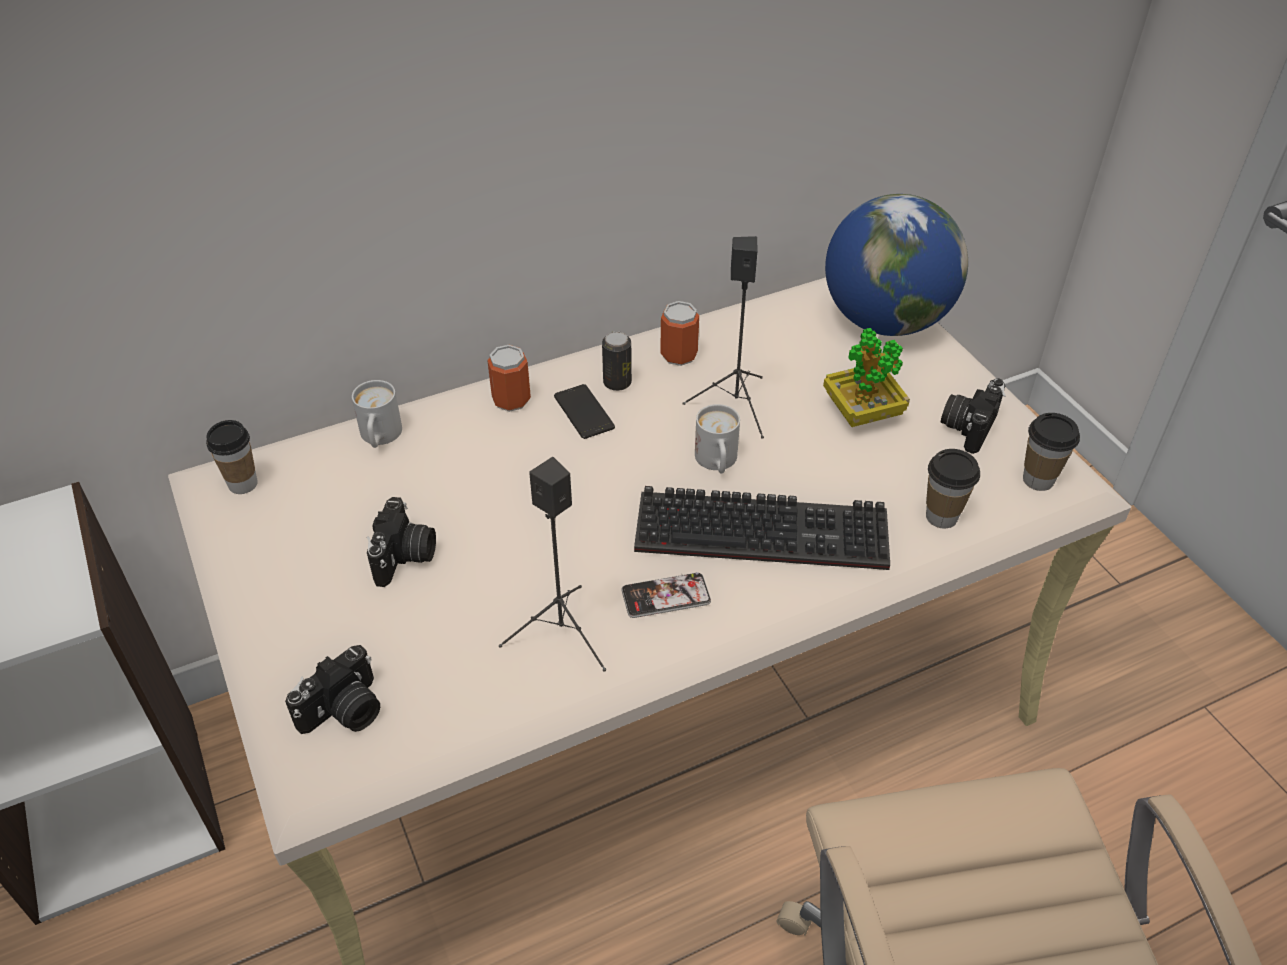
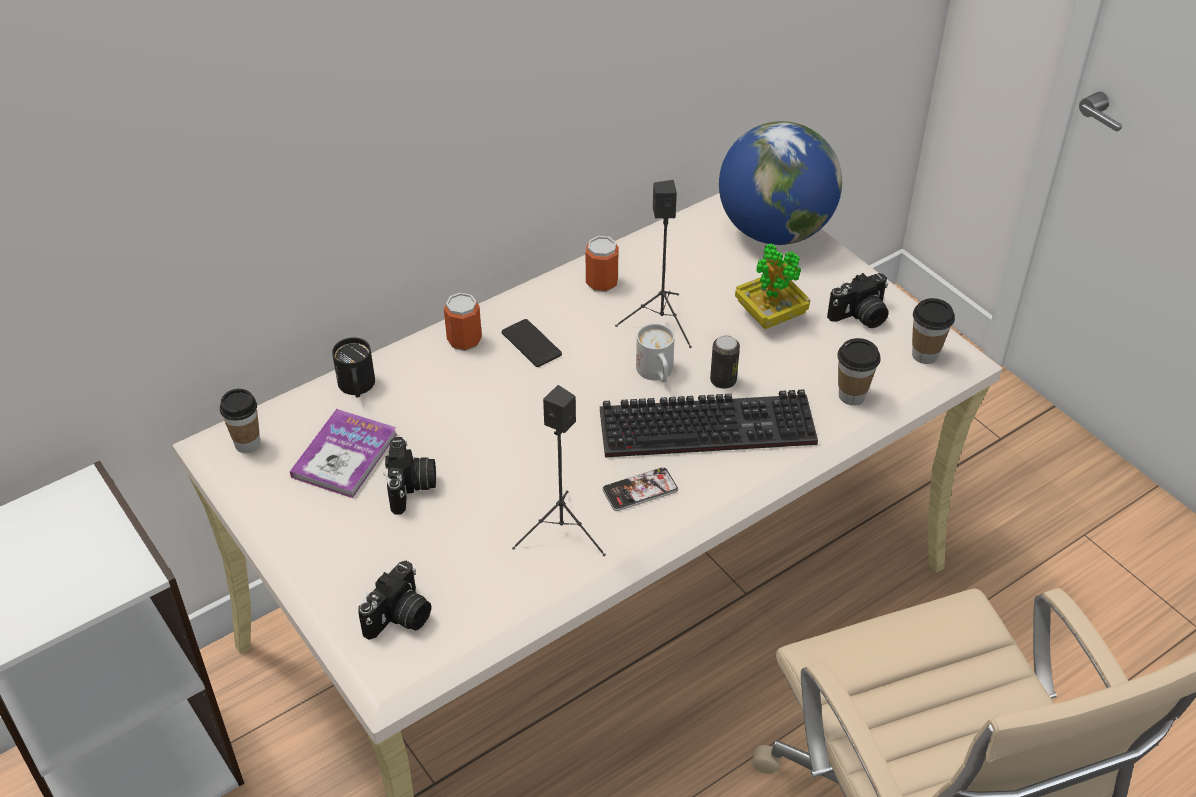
camera: 10 degrees left, 0 degrees up
white mug [352,380,402,448] -> black mug [332,337,375,398]
can [602,331,632,391] -> can moved to [710,335,740,389]
camera [941,378,1006,454] -> camera turned 135 degrees counterclockwise [827,273,889,328]
none -> book [290,409,397,498]

